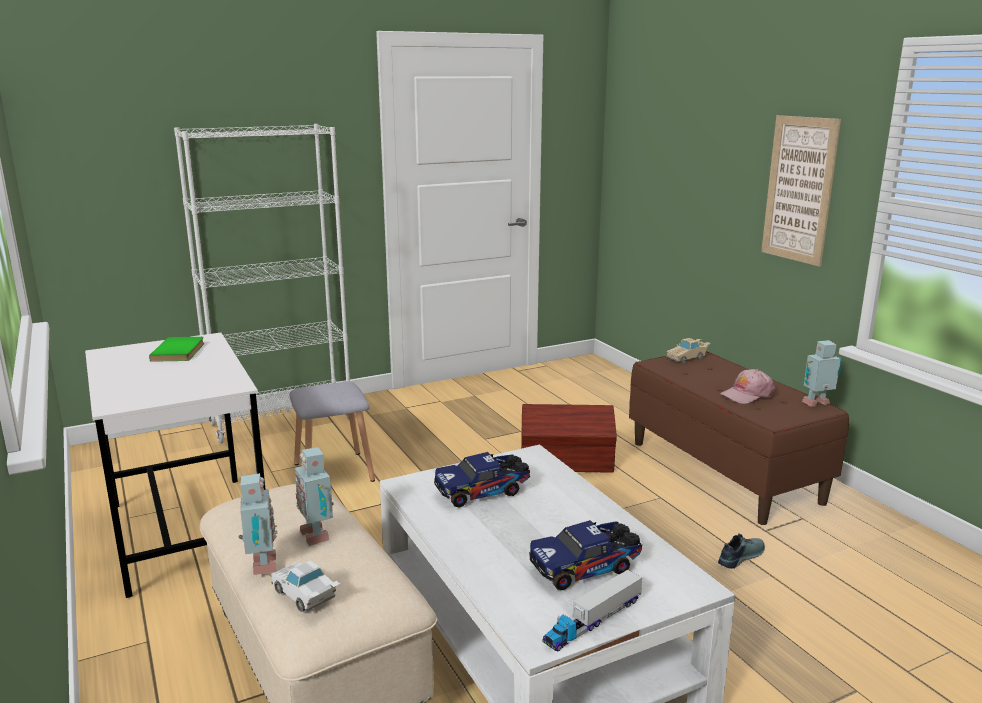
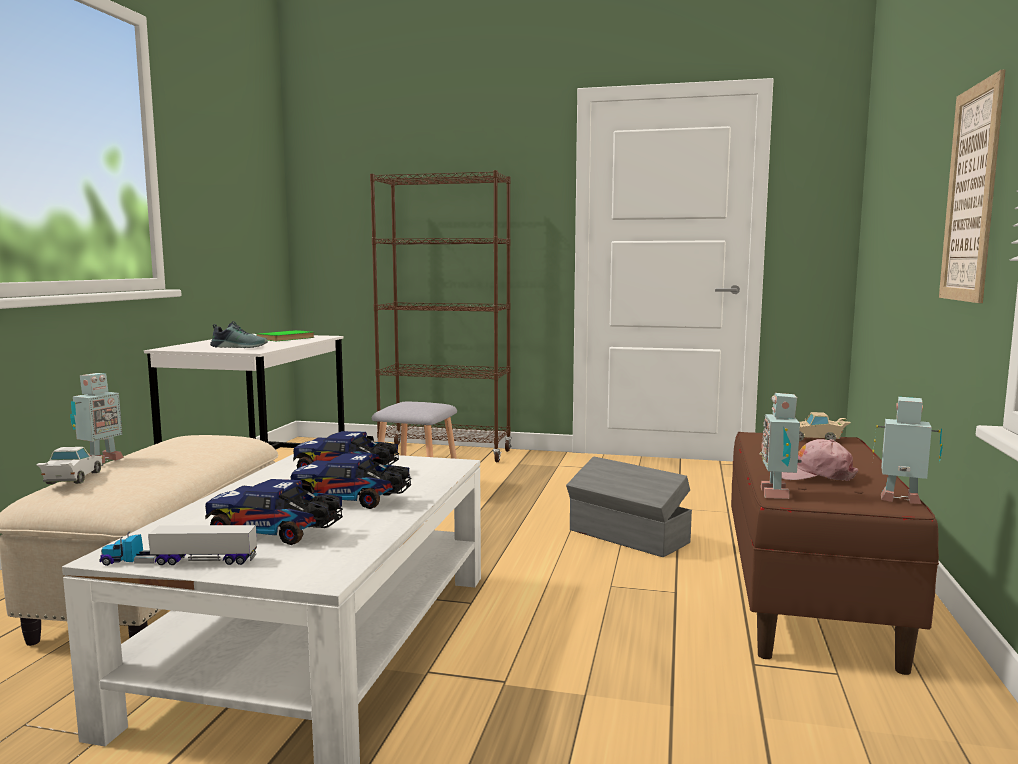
camera: 40 degrees right, 10 degrees down
white bookcase [174,124,350,444] -> brown bookcase [370,170,512,462]
toy robot [295,447,333,546] -> toy robot moved to [760,393,801,499]
brown storage box [521,404,617,472] -> grey storage box [566,456,692,557]
shoe [718,533,765,569] -> shoe moved to [210,321,268,348]
none -> toy truck [291,453,412,509]

